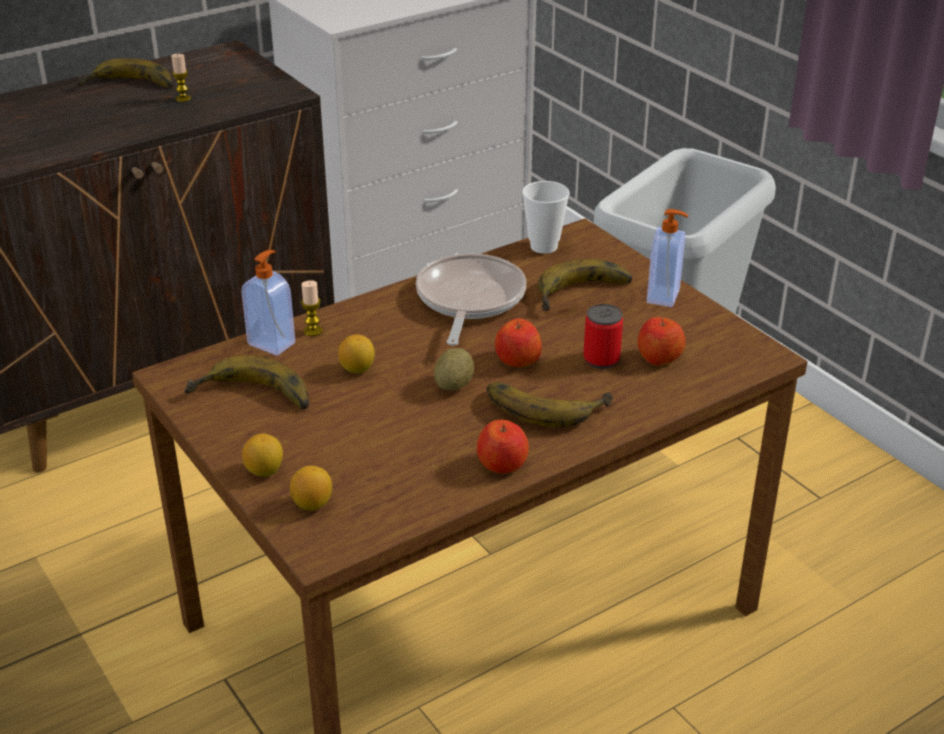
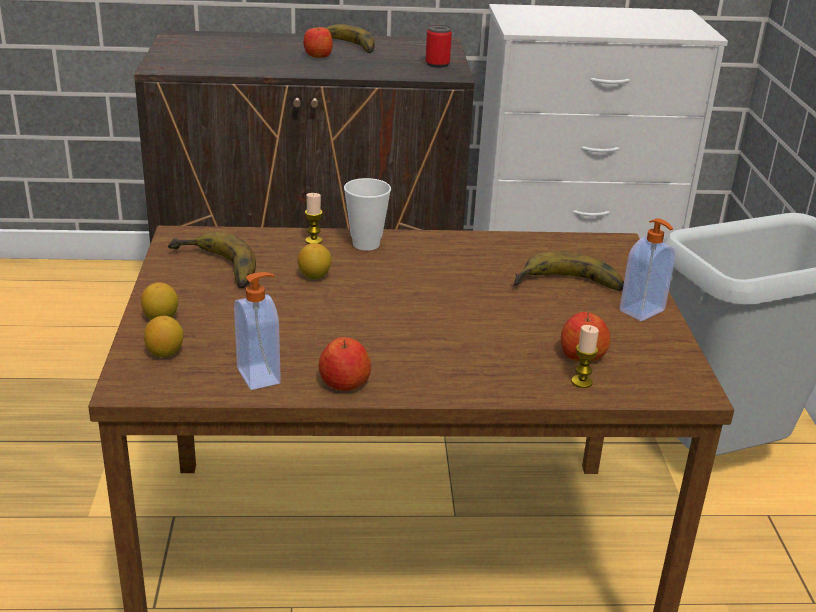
camera: 30 degrees right, 5 degrees down
candle [171,54,191,102] -> candle moved to [571,325,599,388]
soap dispenser [241,250,295,356] -> soap dispenser moved to [234,272,281,390]
frying pan [416,254,526,346] -> none
potato [434,348,474,391] -> none
banana [487,382,613,427] -> none
apple [495,319,542,367] -> apple moved to [303,25,333,58]
cup [522,181,570,254] -> cup moved to [344,178,391,251]
can [583,304,623,369] -> can moved to [425,25,452,68]

